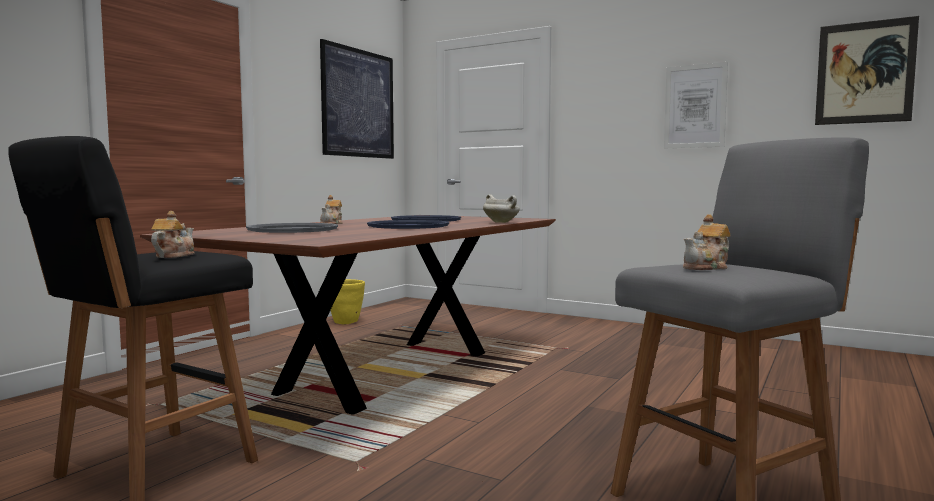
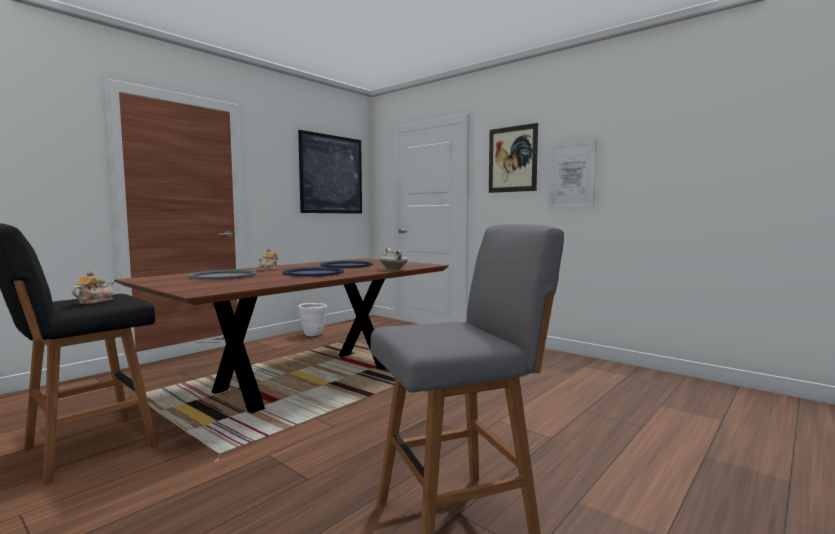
camera: 10 degrees right, 0 degrees up
yellow planter [331,279,365,324] -> white planter [298,303,327,336]
teapot [683,214,730,270] -> none
picture [815,16,919,125] -> picture moved to [489,123,538,193]

